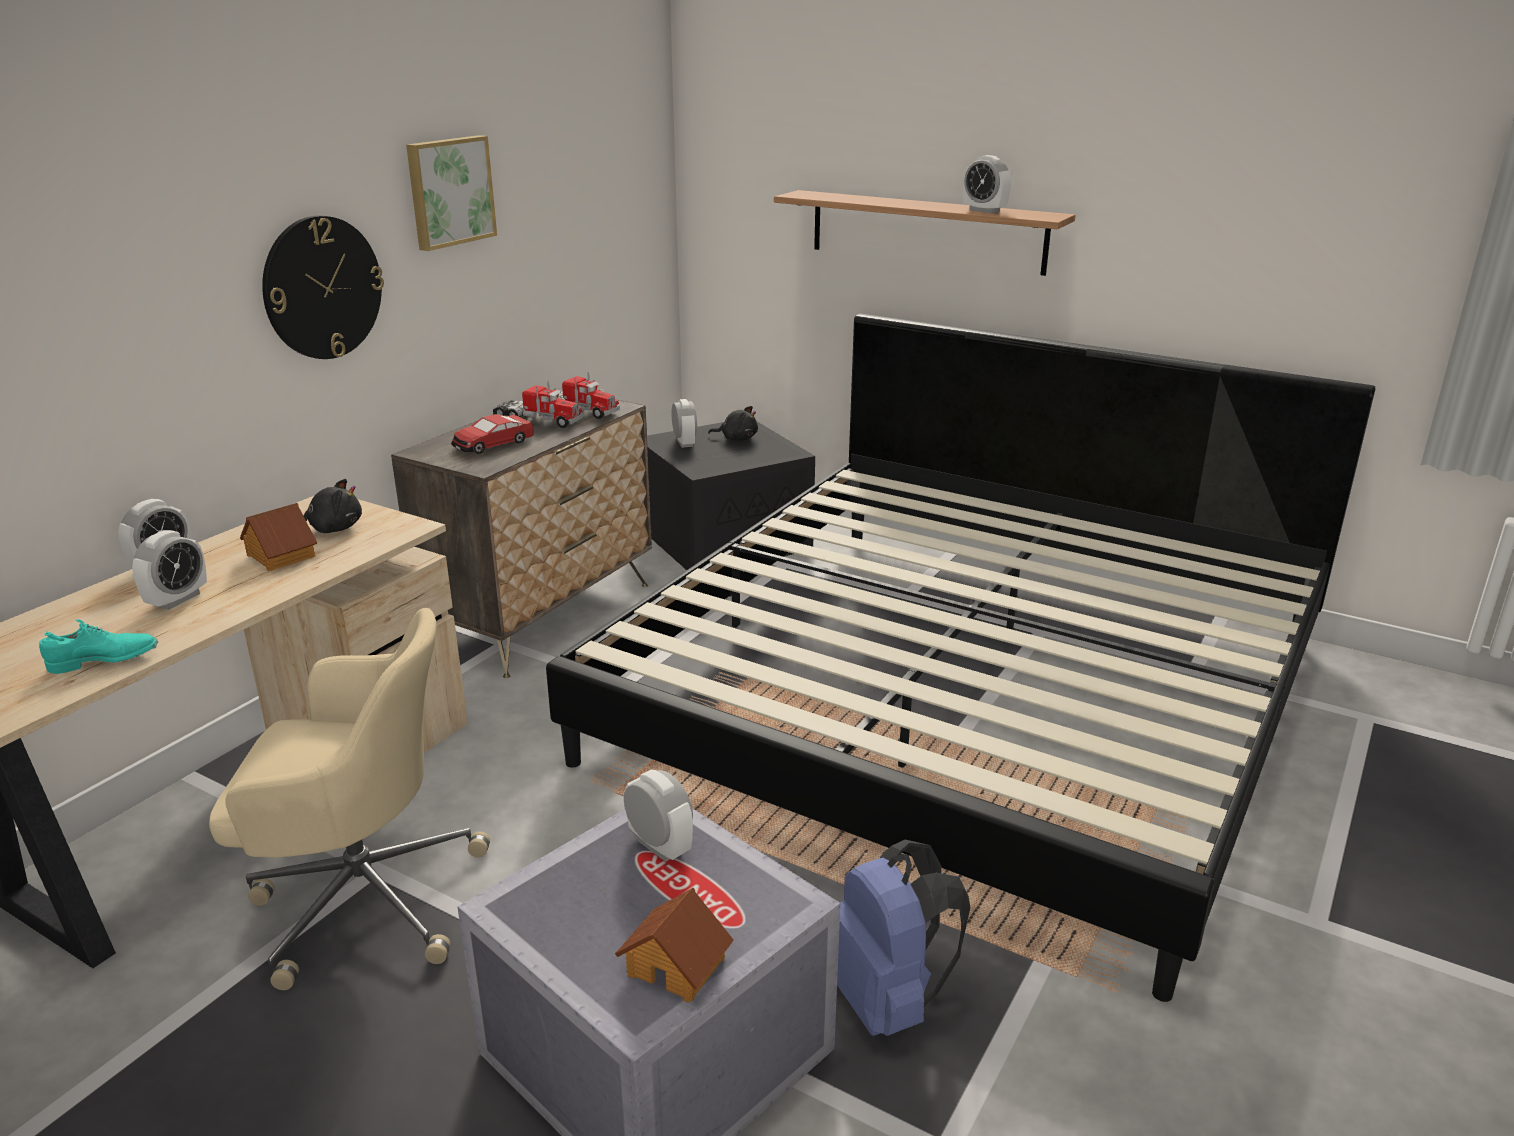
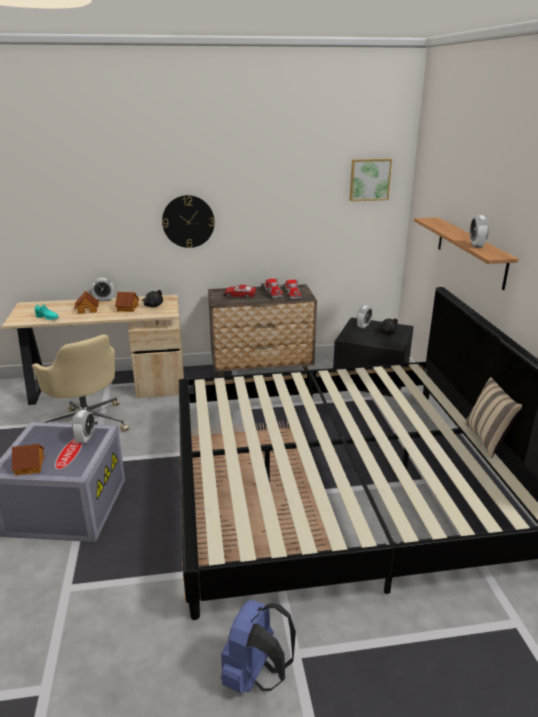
camera: 50 degrees right, 0 degrees up
alarm clock [132,530,207,610] -> toy house [74,291,99,314]
picture [406,135,497,251] -> picture moved to [350,159,392,201]
blue backpack [837,840,971,1036] -> blue backpack moved to [221,600,296,693]
none -> beige pillow [464,377,522,458]

